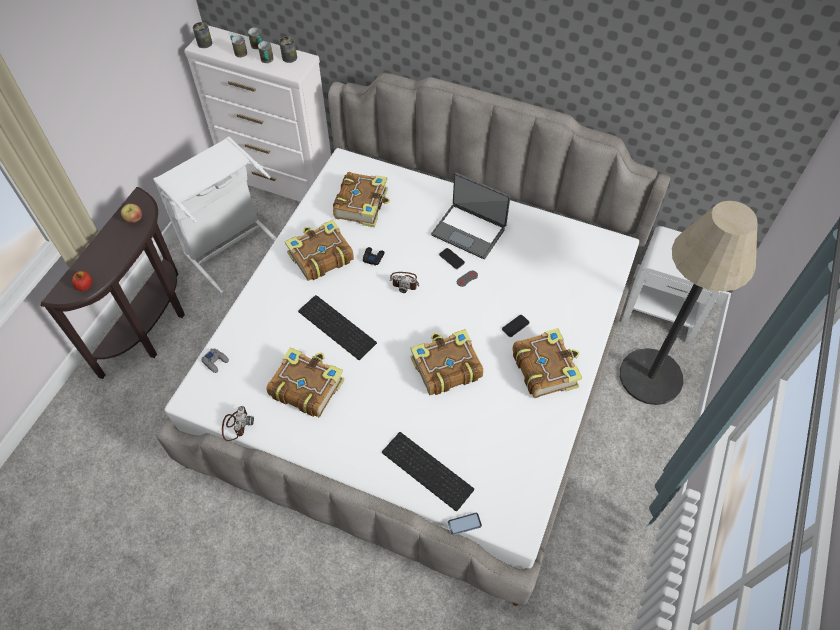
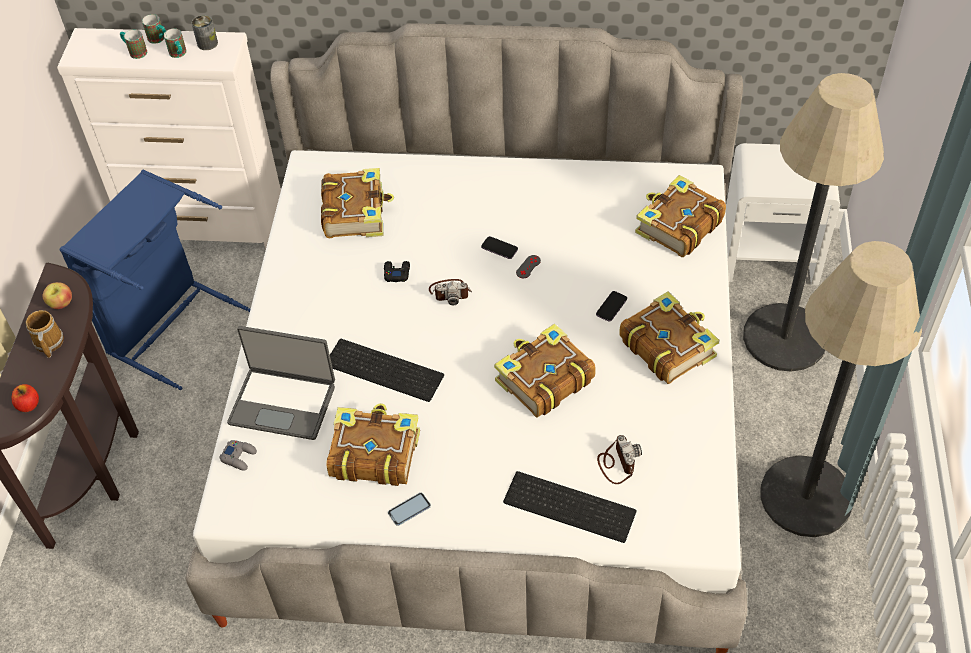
camera: 15 degrees left, 5 degrees down
white laundry basket [153,136,277,293] -> blue laundry basket [60,170,251,390]
can [193,22,212,48] -> none
camera [222,406,254,441] -> camera moved to [597,435,642,484]
book [285,220,354,281] -> book moved to [635,175,726,257]
laptop [431,173,510,259] -> laptop moved to [227,326,335,440]
phone [448,512,482,535] -> phone moved to [388,493,431,526]
none -> mug [26,310,64,358]
none -> floor lamp [761,241,922,537]

